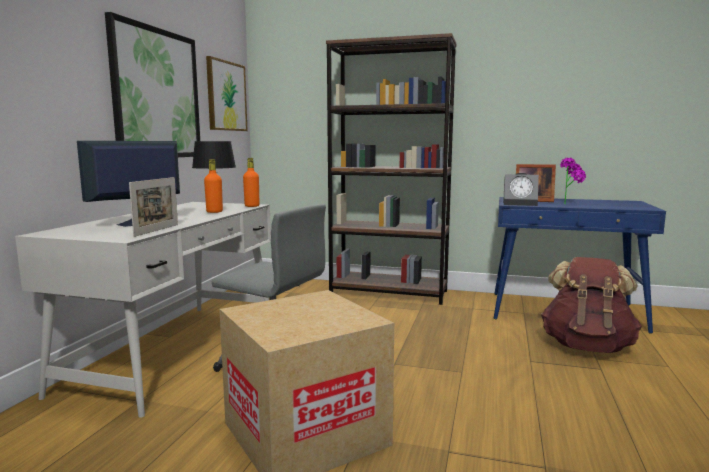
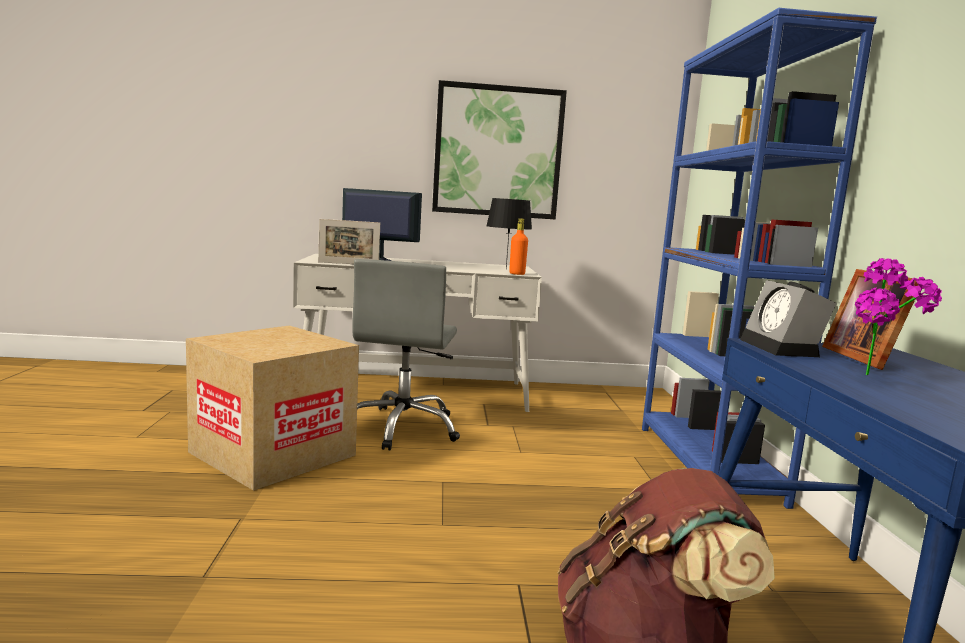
camera: 70 degrees right, 0 degrees up
orange bottle [204,159,223,213] -> none
picture [206,56,248,131] -> none
brown bookcase [326,33,457,305] -> blue bookcase [642,8,877,509]

